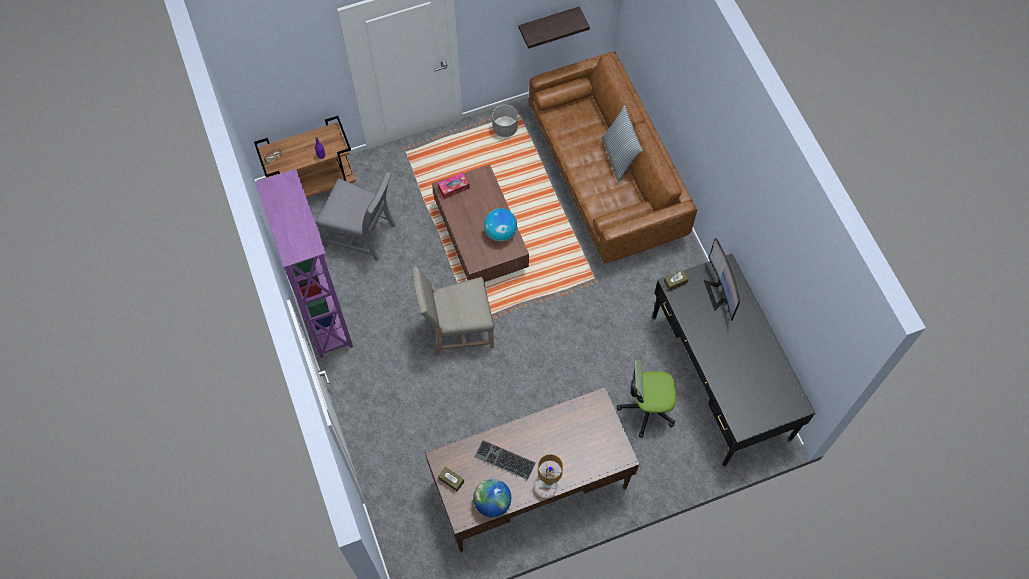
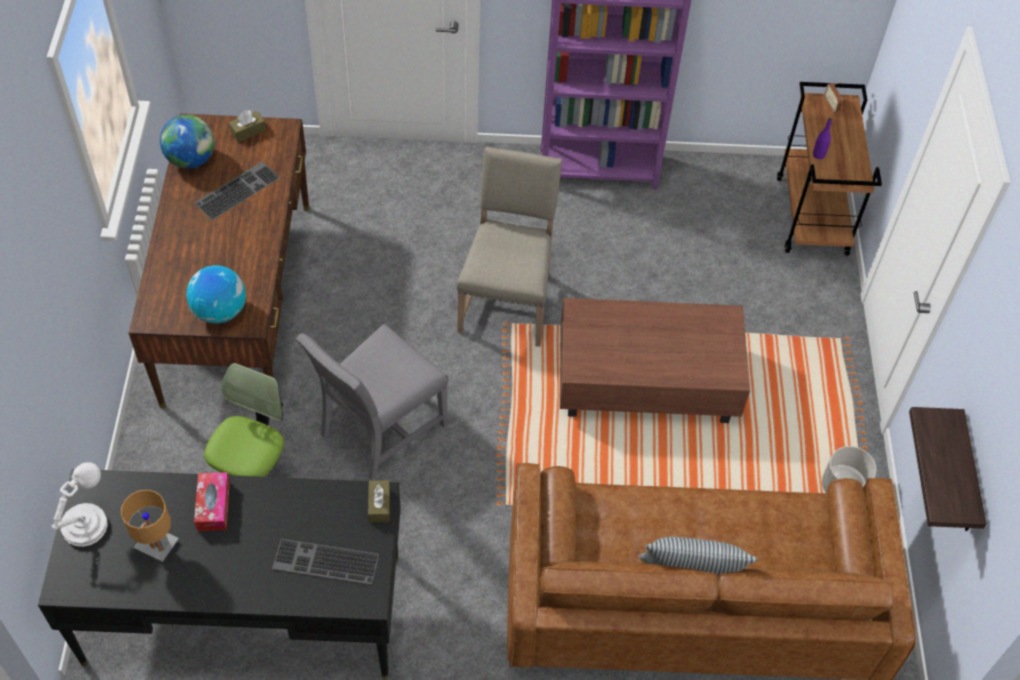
camera: 110 degrees right, 10 degrees down
grey chair [316,172,396,261] -> grey chair moved to [296,324,448,481]
tissue box [438,173,470,199] -> tissue box moved to [194,472,230,531]
globe [484,208,517,241] -> globe moved to [186,265,246,324]
brown table lamp [538,454,563,489] -> brown table lamp moved to [121,490,179,562]
monitor [704,238,740,321] -> keyboard [272,539,379,584]
none -> white table lamp [52,463,108,547]

